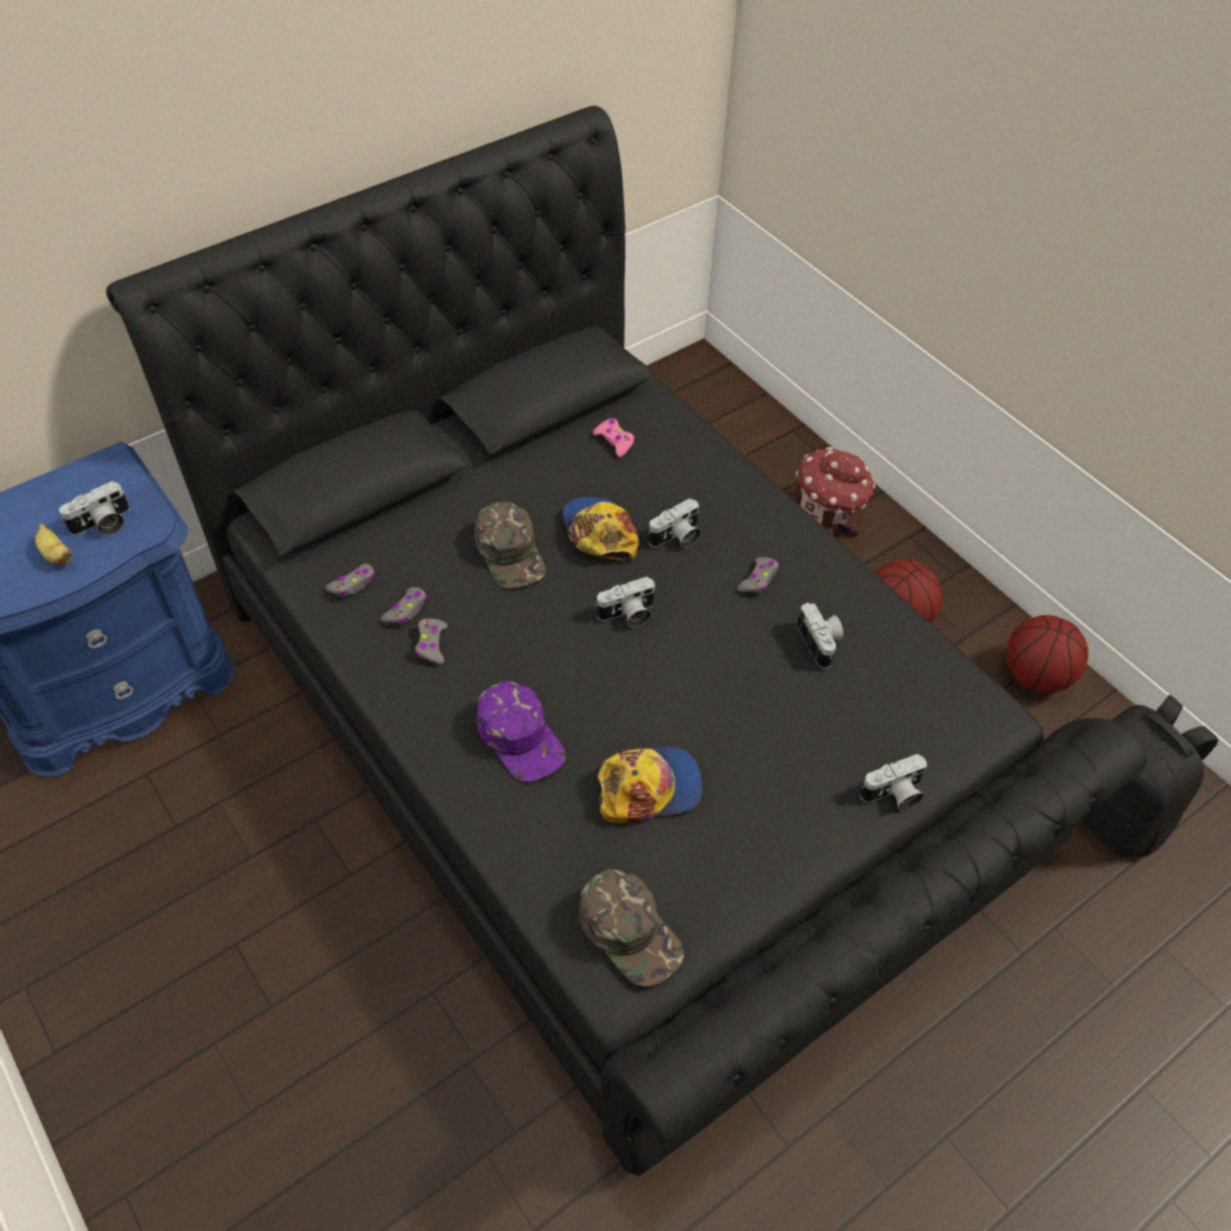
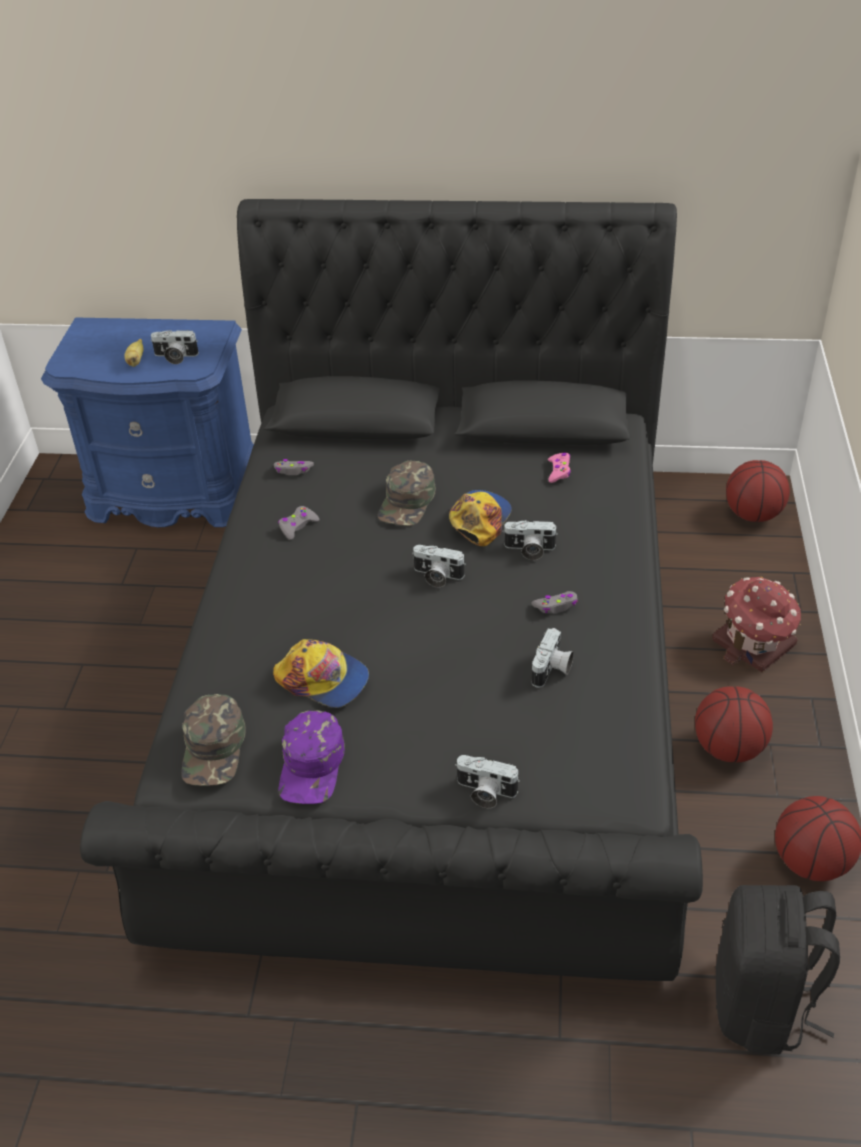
camera: 45 degrees right, 10 degrees down
grey game controller [381,587,427,625] -> none
purple cap [477,681,566,782] -> purple cap moved to [278,710,345,804]
none -> basketball [726,460,790,522]

